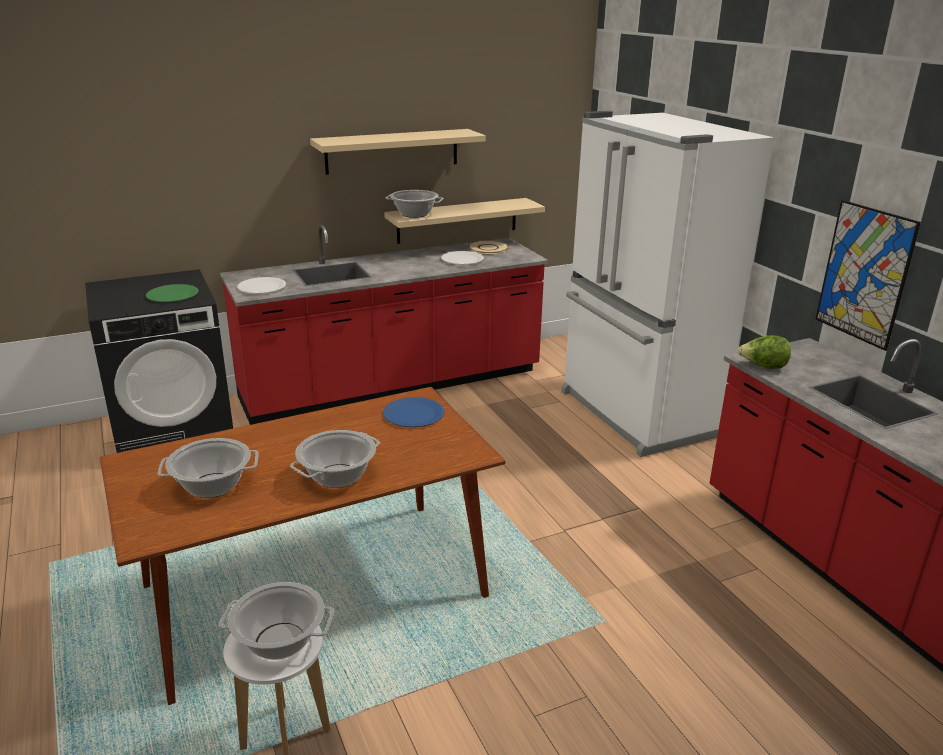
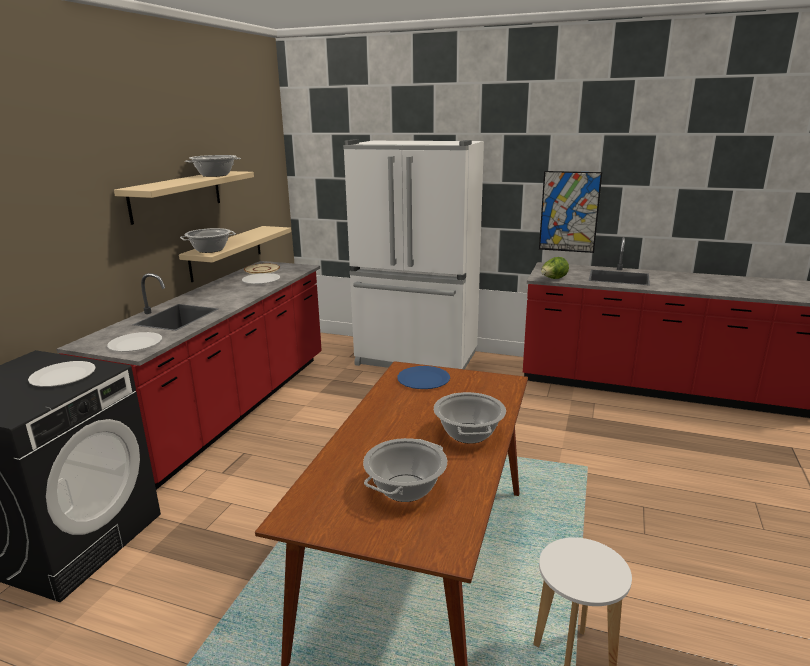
camera: 45 degrees left, 5 degrees down
green plate [146,284,199,302] -> white plate [28,361,96,387]
cooking pot [219,582,334,660] -> cooking pot moved to [185,155,241,177]

